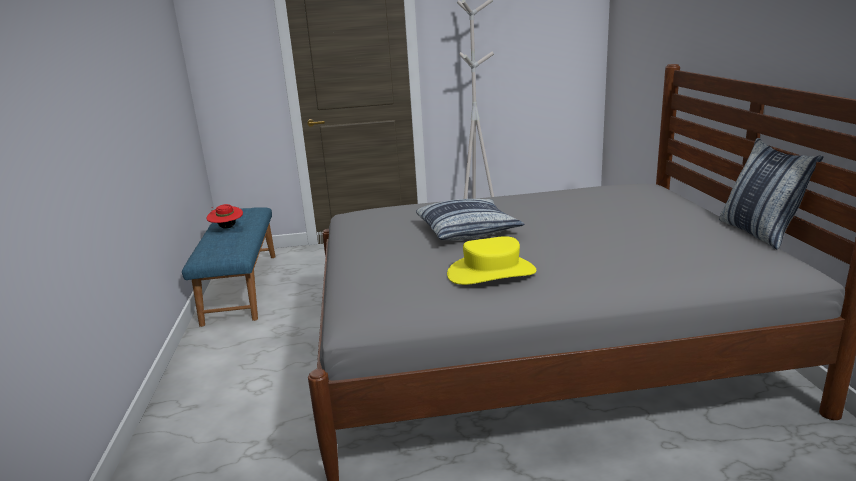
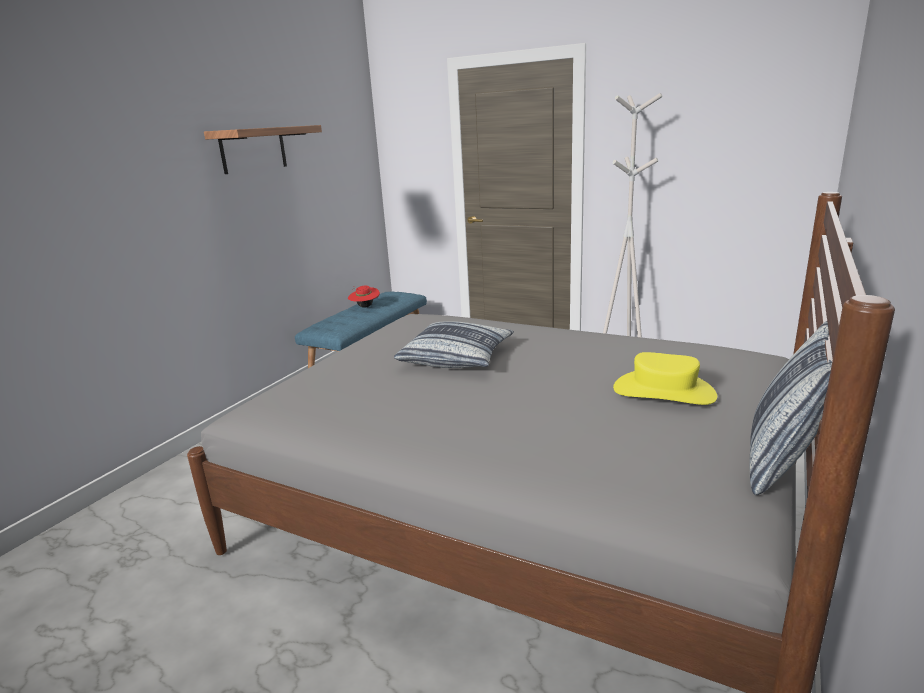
camera: 35 degrees right, 0 degrees up
yellow hat [447,236,536,285] -> yellow hat moved to [613,352,717,405]
none -> shelf [204,125,322,174]

